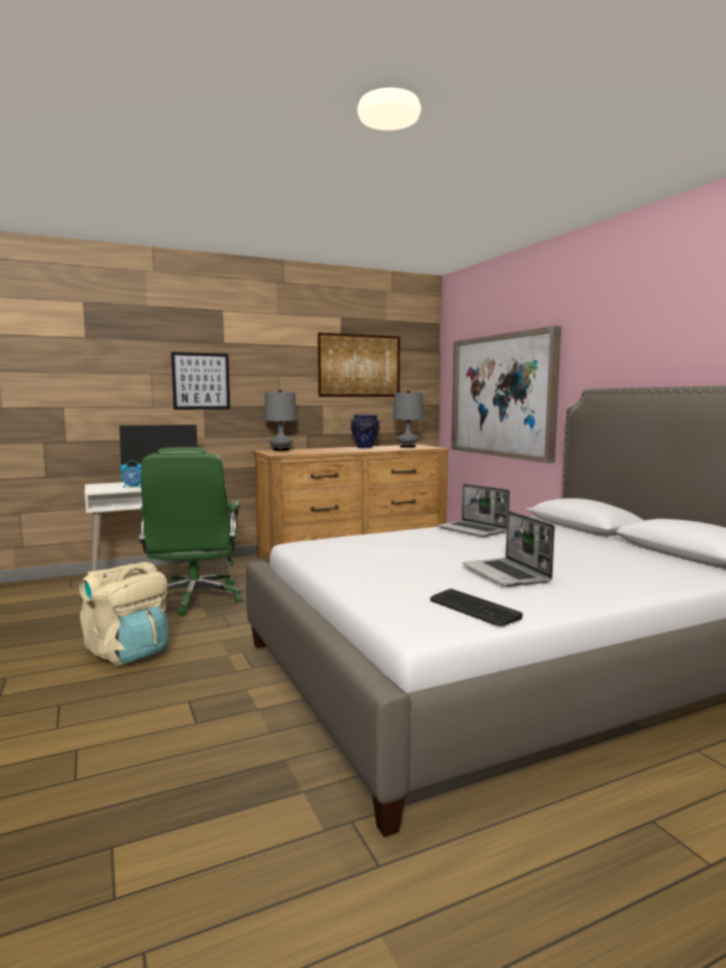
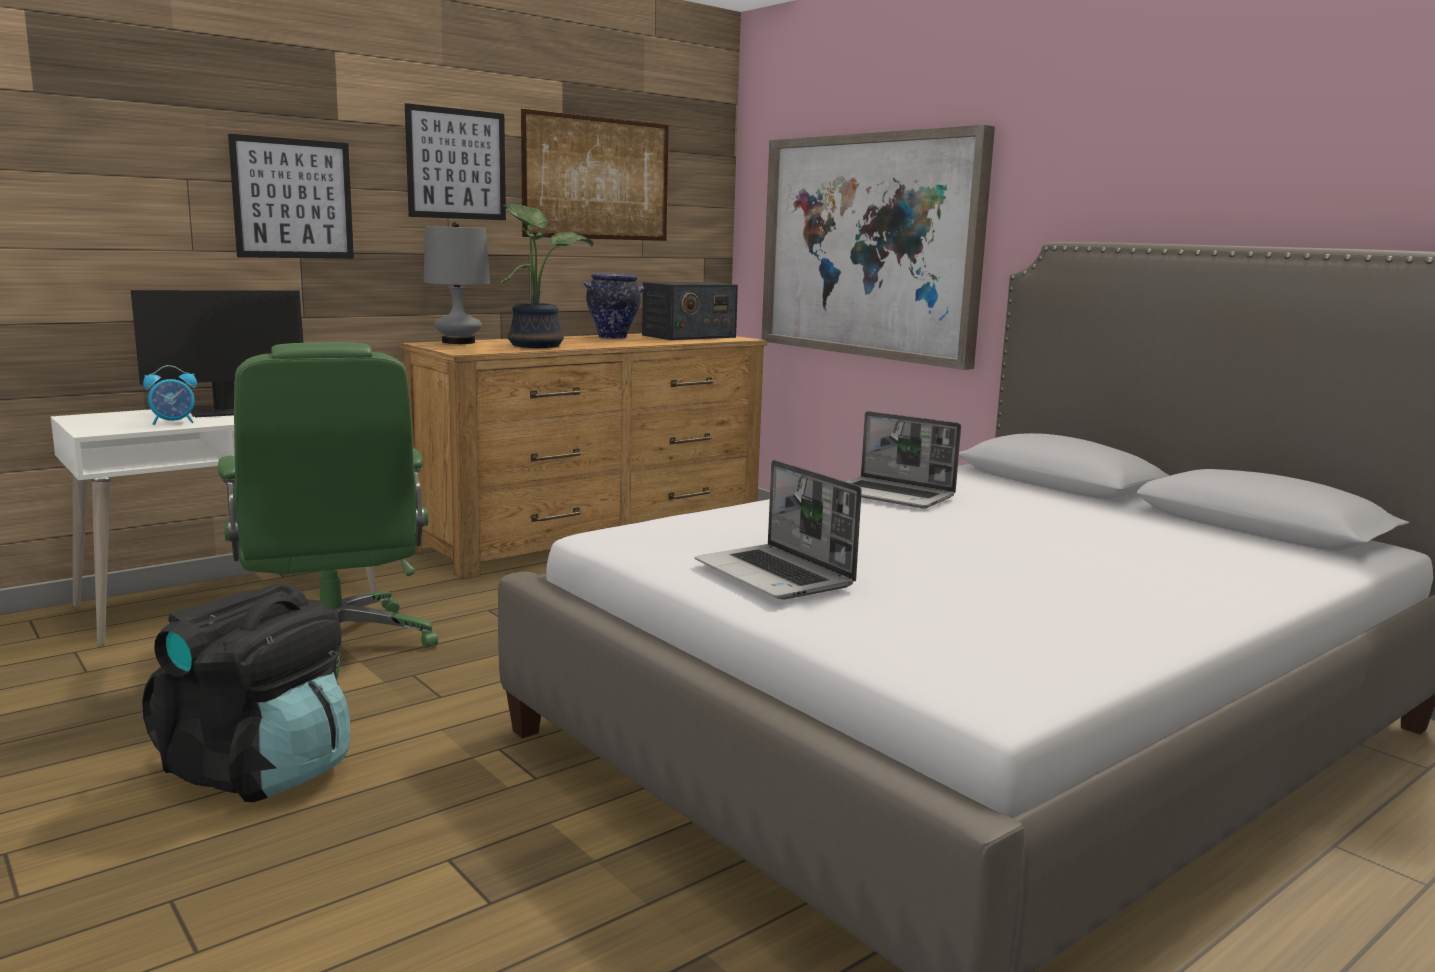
camera: 15 degrees left, 5 degrees up
beige backpack [79,562,169,666] -> black backpack [142,584,350,802]
grey table lamp [393,390,424,448] -> radio [642,282,738,340]
keyboard [430,589,522,626] -> none
laptop [463,511,555,587] -> laptop moved to [695,460,862,600]
none -> picture [405,103,506,220]
none -> potted plant [501,204,594,348]

